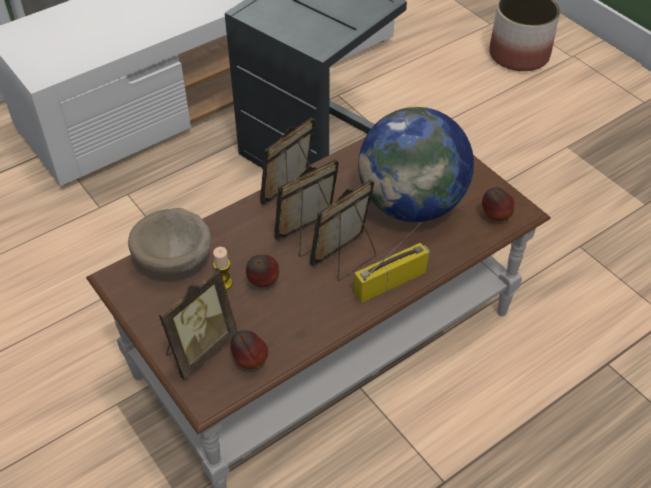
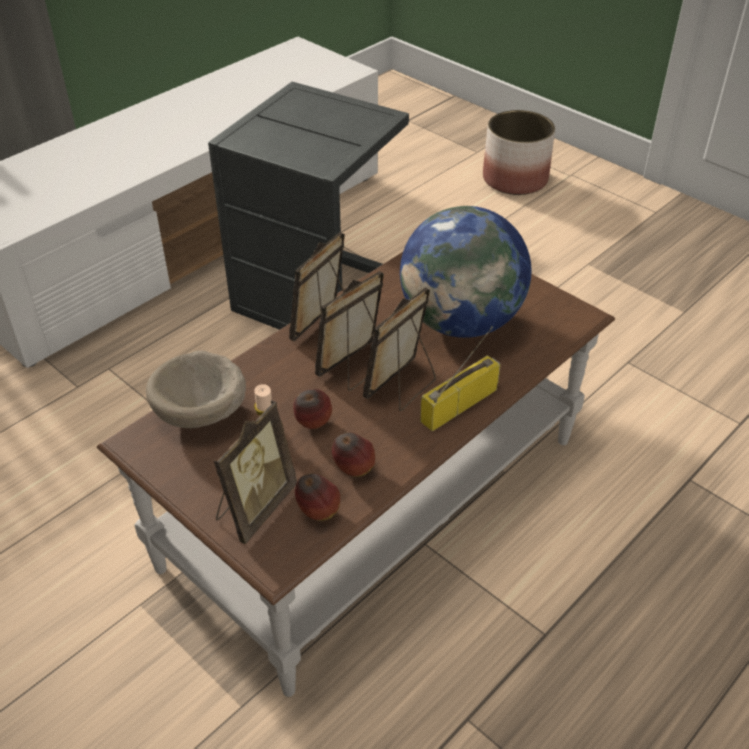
camera: 10 degrees left, 5 degrees down
apple [482,188,514,222] -> apple moved to [332,432,375,477]

